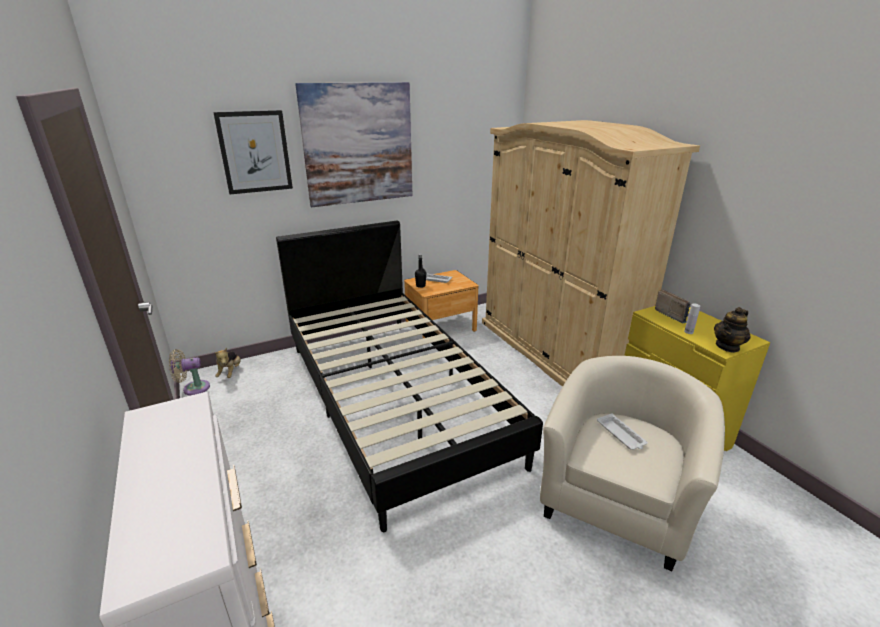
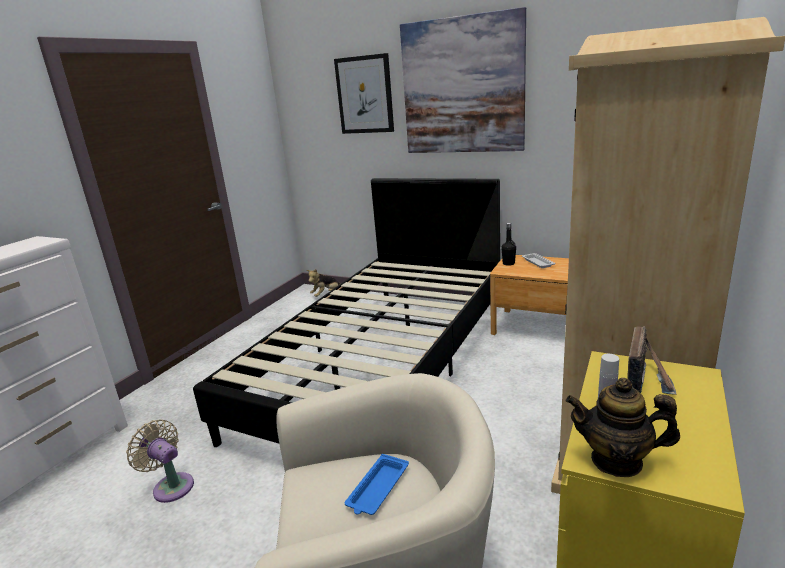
camera: 55 degrees right, 5 degrees down
beige fan [169,349,210,395] -> beige fan moved to [126,420,194,503]
white tray [597,413,648,450] -> blue tray [345,454,409,515]

